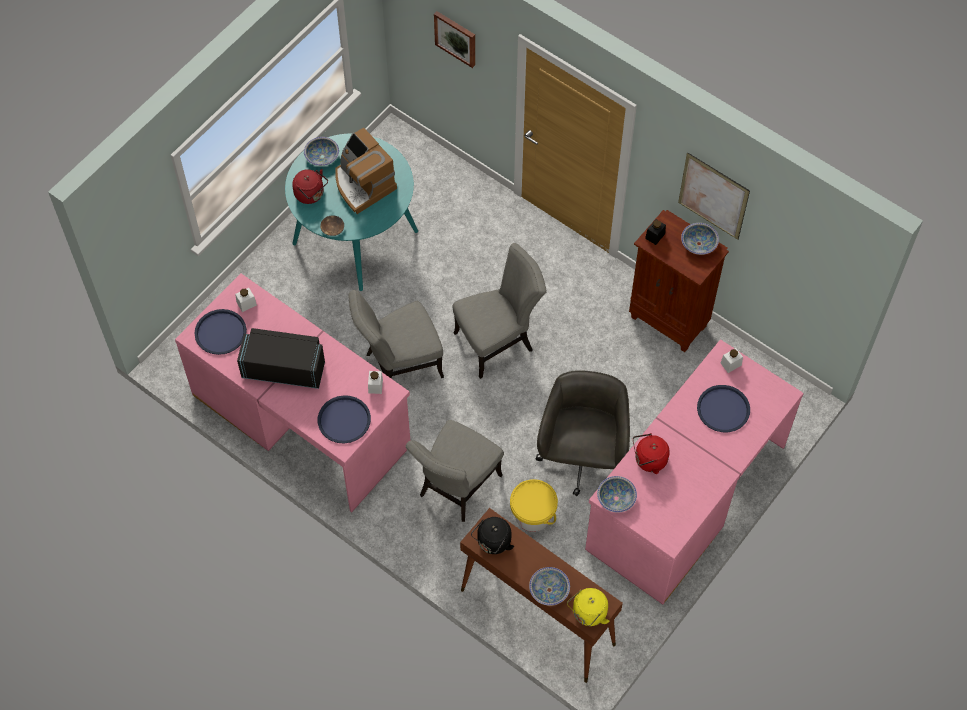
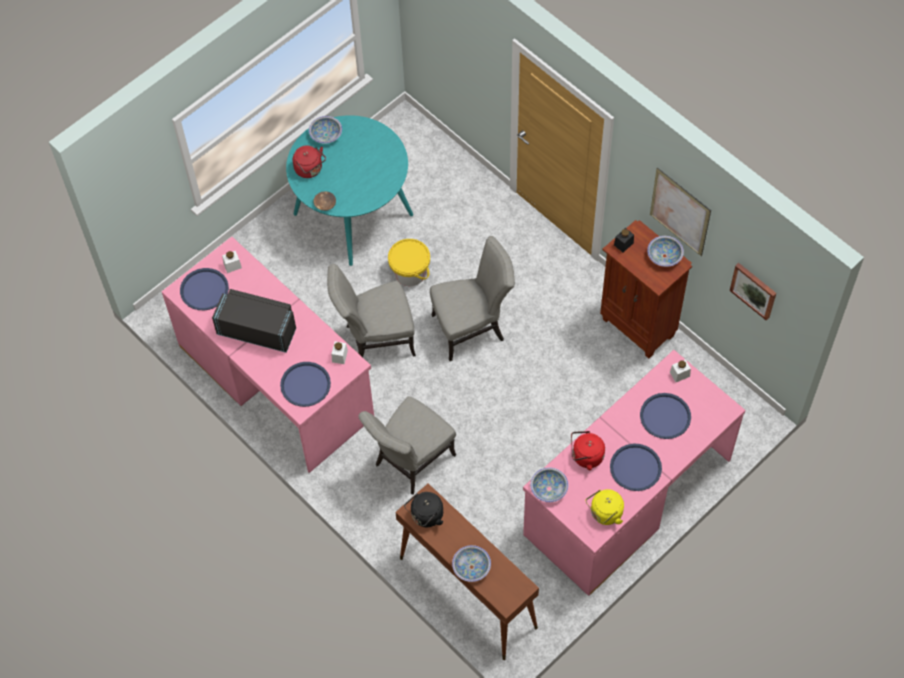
camera: 10 degrees right, 0 degrees up
coffee machine [335,128,397,214] -> none
picture [434,11,475,68] -> picture moved to [730,263,776,321]
yellow bucket [510,479,558,532] -> yellow bucket moved to [388,239,430,286]
grey office chair [536,370,630,496] -> none
yellow kettle [567,588,609,626] -> yellow kettle moved to [586,489,624,525]
none -> blue tray [610,444,662,491]

